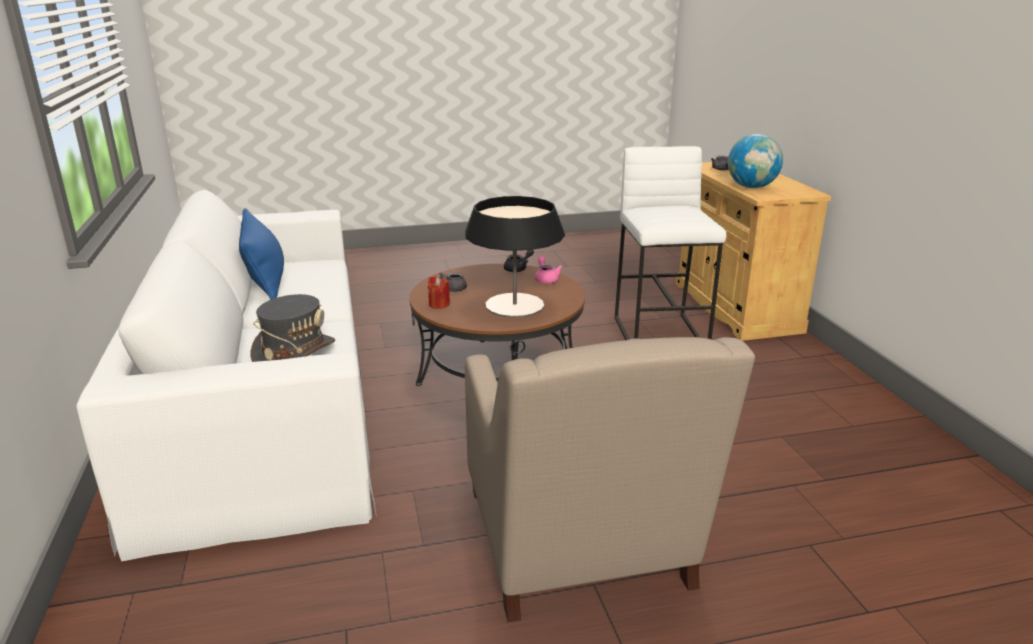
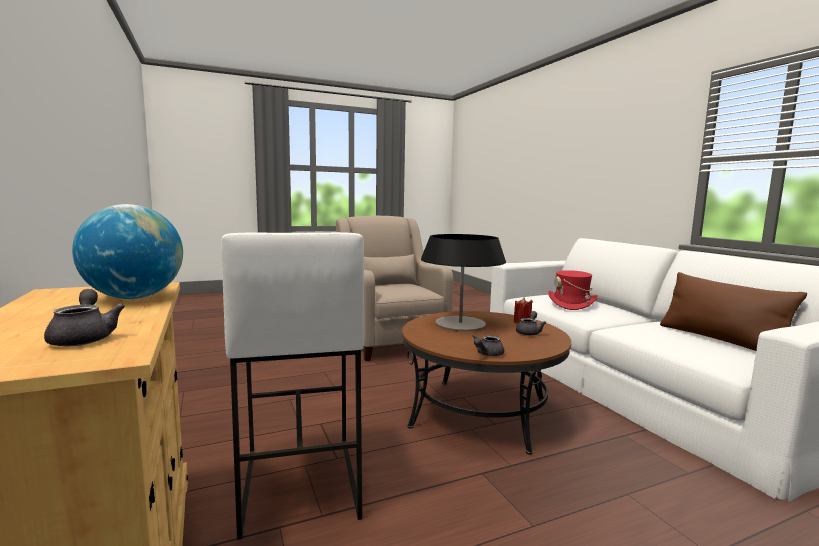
camera: 170 degrees right, 15 degrees down
blue pillow [239,208,284,300] -> brown pillow [660,272,807,351]
grey hat [251,294,335,362] -> red hat [548,270,598,310]
pink teapot [535,256,563,284] -> none

